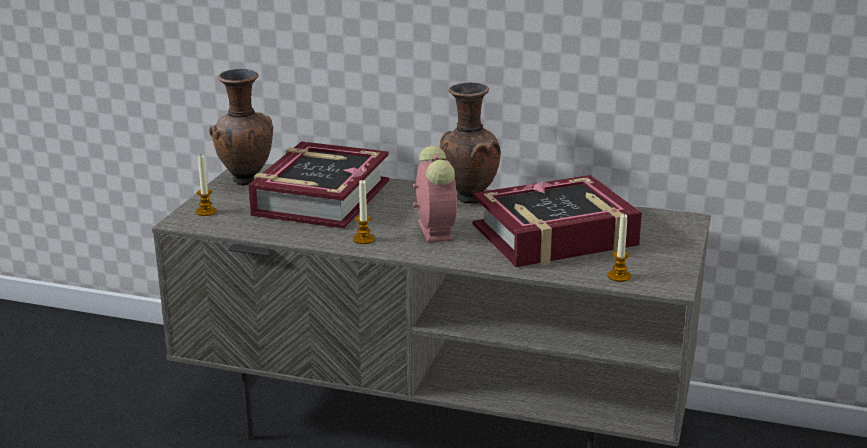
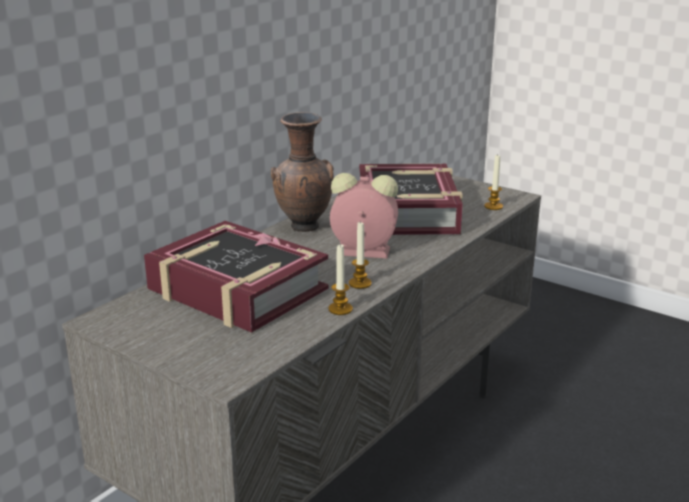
camera: 70 degrees left, 0 degrees up
candle [196,156,217,216] -> candle moved to [328,244,353,315]
brown vase [209,69,273,186] -> none

